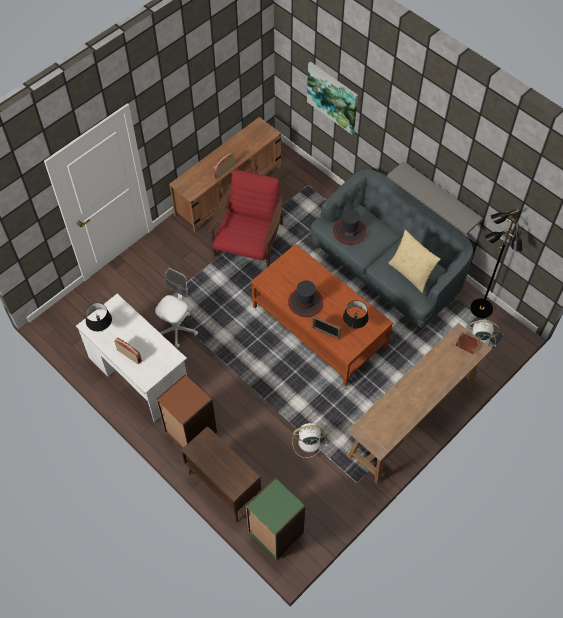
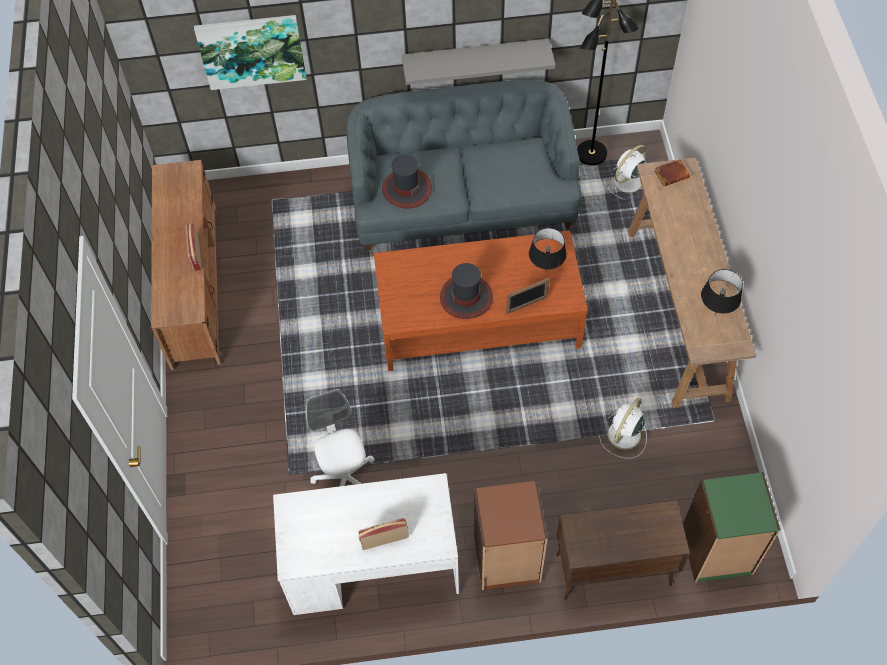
camera: 50 degrees left, 0 degrees up
black table lamp [85,303,112,332] -> black table lamp moved to [701,269,743,315]
red armchair [208,170,283,267] -> none
beige pillow [389,230,441,293] -> none

